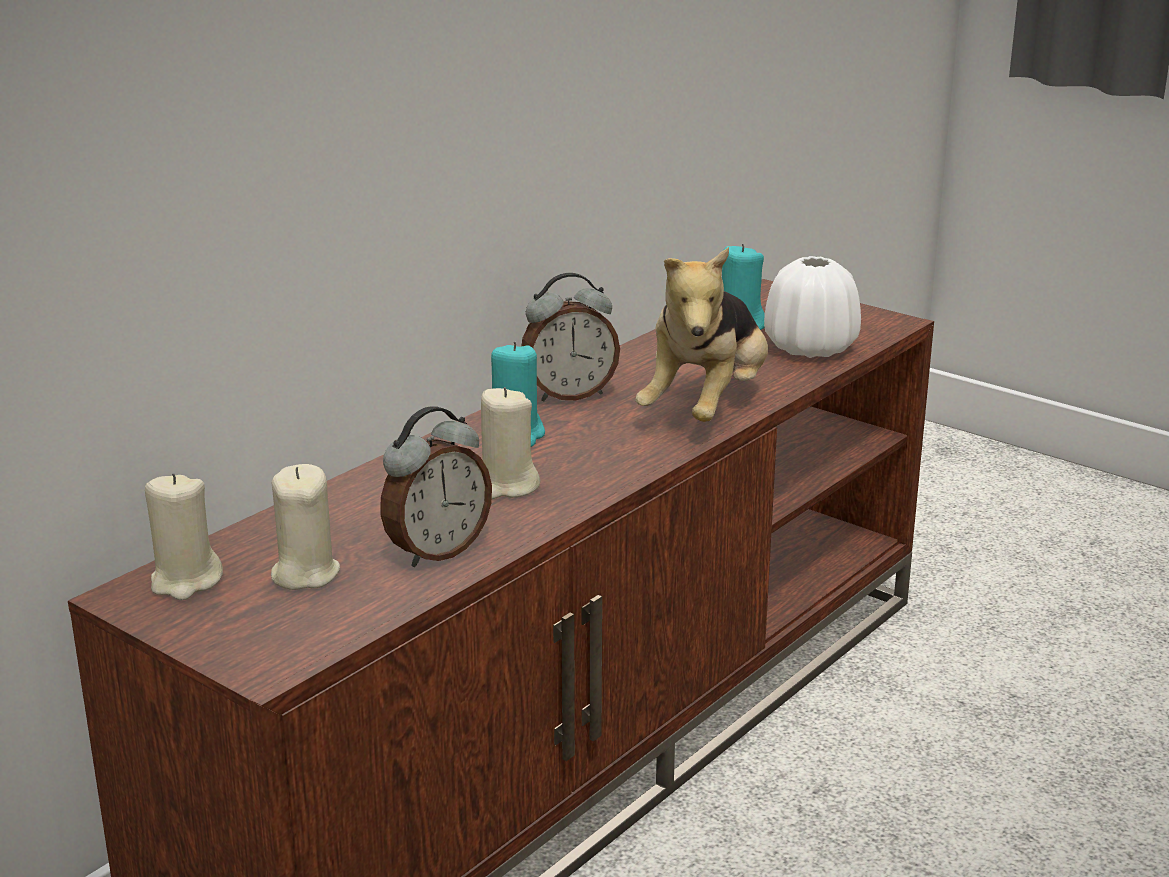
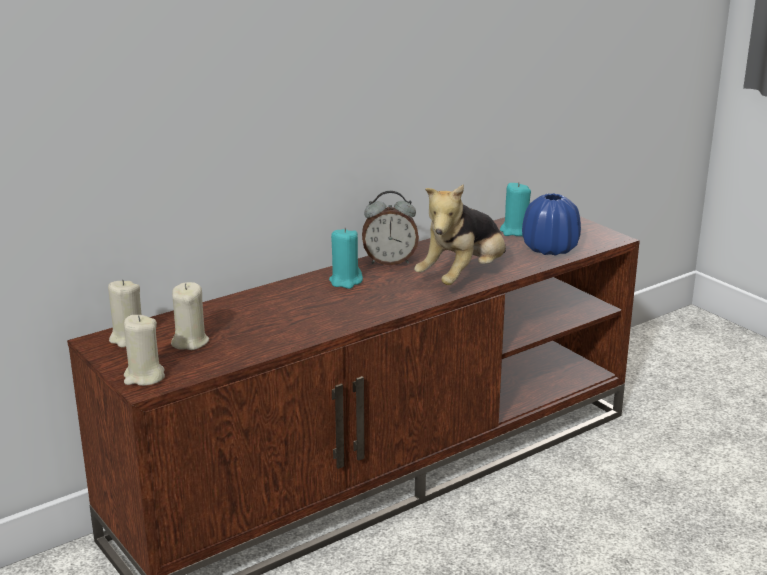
camera: 15 degrees right, 0 degrees up
alarm clock [380,406,492,567] -> none
beige candle [481,387,540,499] -> beige candle moved to [124,315,165,386]
white vase [764,256,861,358] -> blue vase [522,193,581,256]

